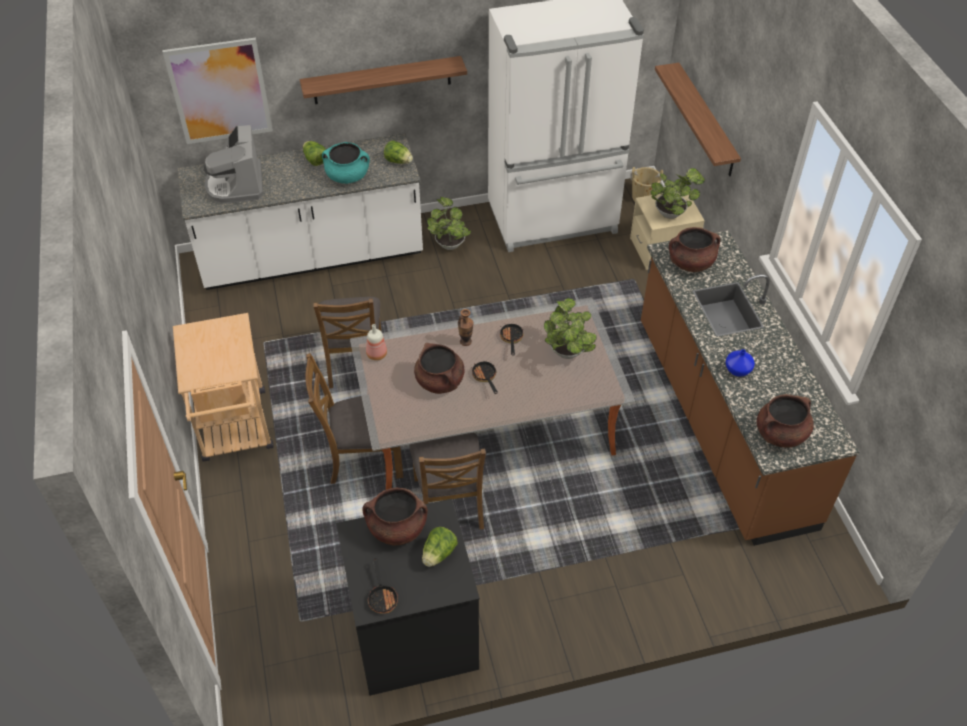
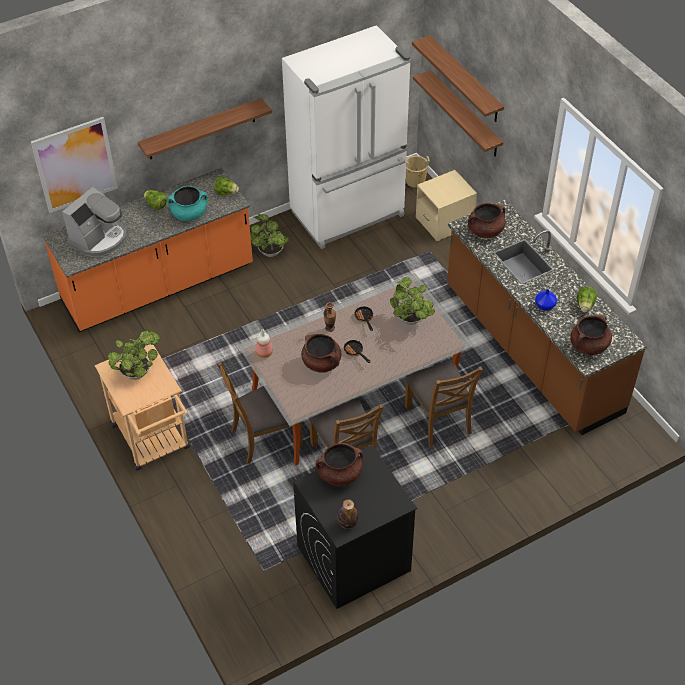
camera: 15 degrees left, 0 degrees up
white counter [178,133,423,290] -> orange counter [42,168,253,332]
coffee machine [204,125,263,204] -> coffee machine turned 120 degrees counterclockwise [62,187,127,257]
brown chair [313,297,382,388] -> brown chair moved to [405,361,483,447]
frying pan [368,558,398,614] -> bottle [338,499,358,529]
lettuce [422,527,458,567] -> lettuce moved to [577,286,597,312]
potted plant [651,168,705,219] -> potted plant moved to [108,331,160,380]
none -> shelf [412,35,504,122]

